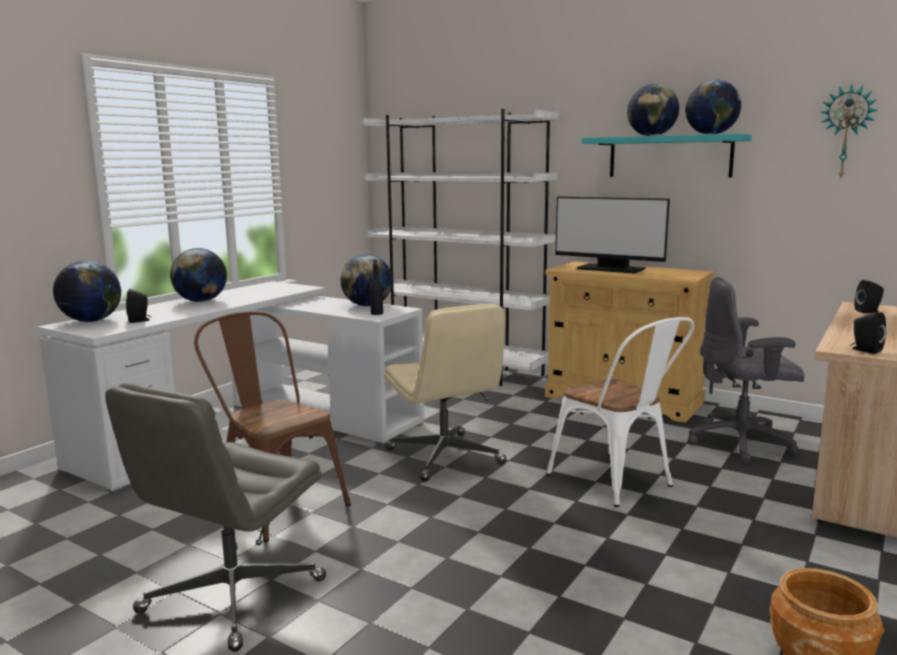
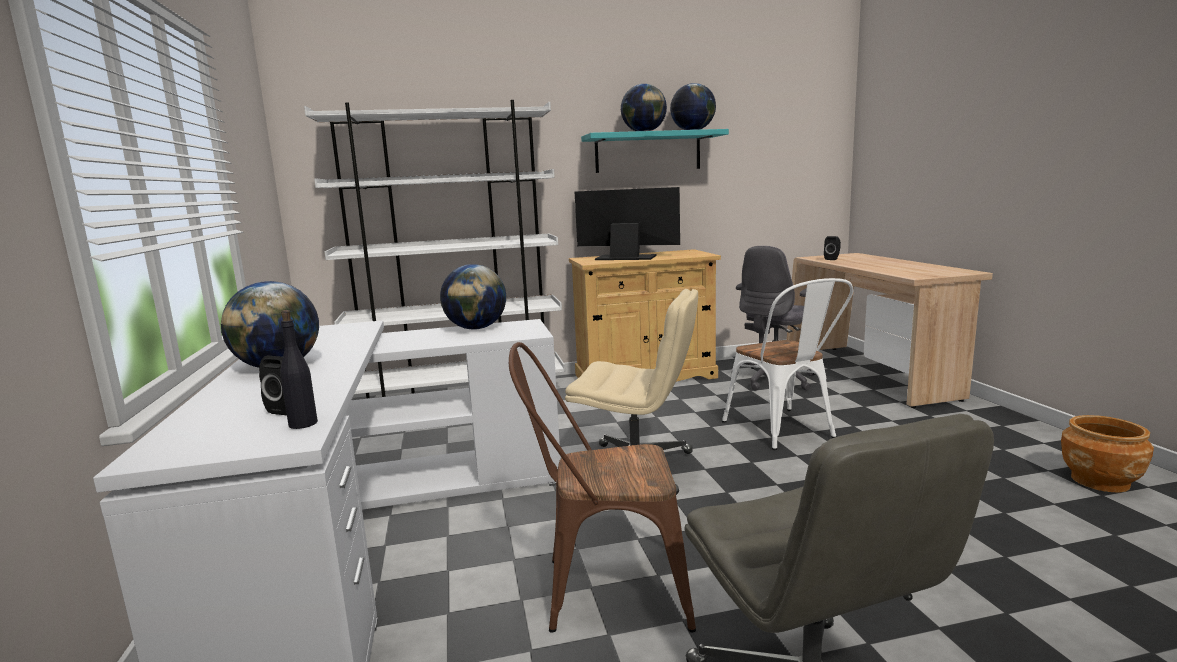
camera: 45 degrees left, 0 degrees up
globe [53,261,121,322] -> none
black bottle [370,259,383,315] -> black bottle moved to [280,310,318,429]
white chair [546,317,694,507] -> white chair turned 60 degrees clockwise [722,278,853,450]
monitor [555,197,670,274] -> monitor turned 150 degrees counterclockwise [575,187,680,260]
wall clock [820,84,878,180] -> none
black speaker [850,312,886,354] -> none

